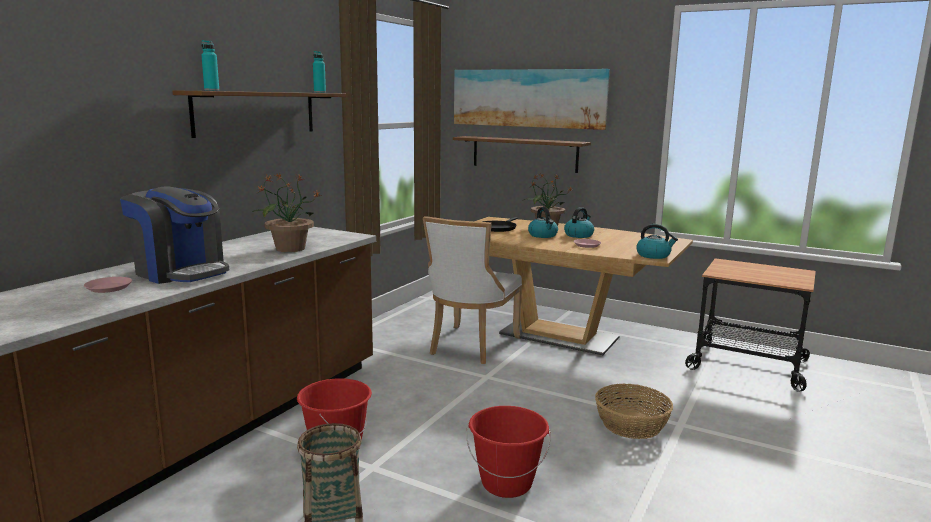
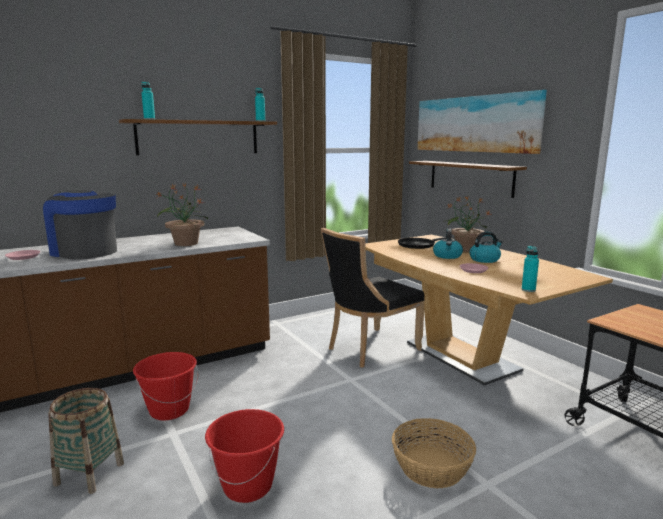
camera: 30 degrees right, 0 degrees up
coffee machine [120,186,229,284] -> coffee machine turned 150 degrees clockwise [43,190,117,260]
white chair [423,216,522,364] -> black chair [321,228,425,368]
kettle [636,224,678,259] -> turquoise bottle [522,246,539,292]

